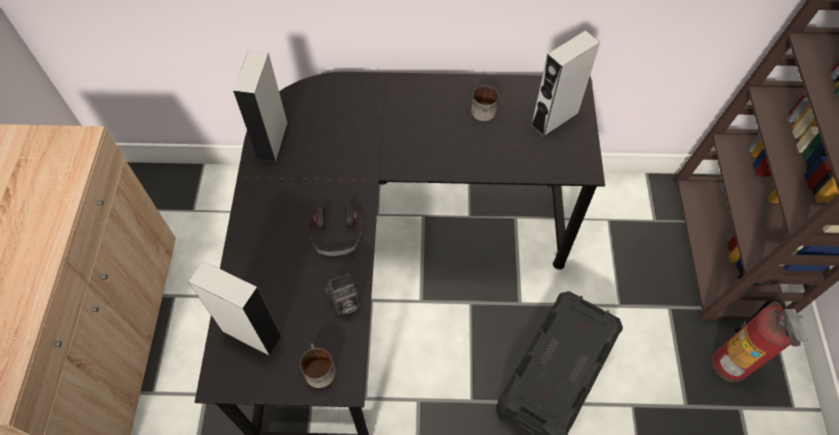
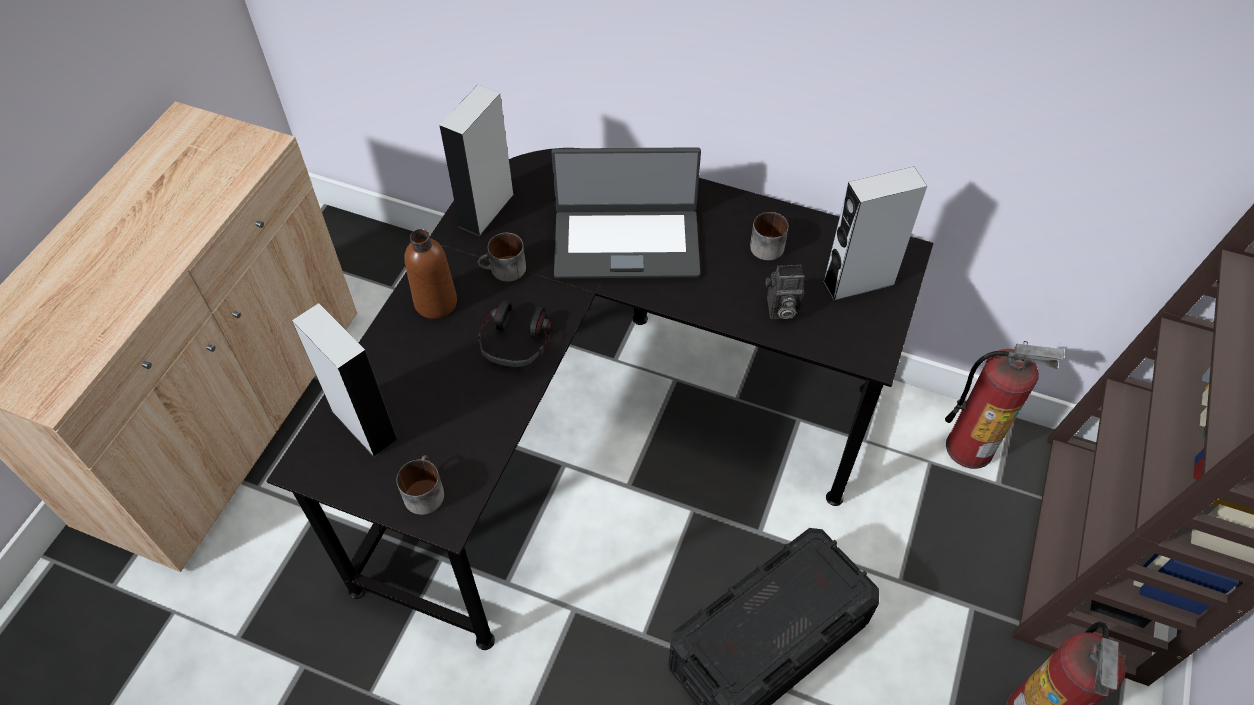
camera: 20 degrees right, 5 degrees down
camera [325,274,360,315] -> camera moved to [766,265,805,319]
none -> brown bottle [404,229,457,319]
none -> mug [478,233,526,282]
none -> laptop [552,147,701,279]
none -> fire extinguisher [945,341,1064,469]

